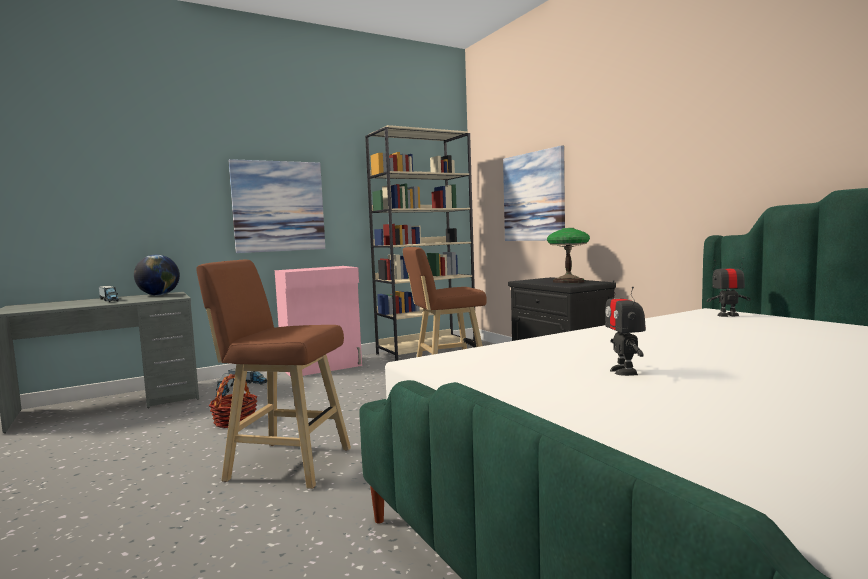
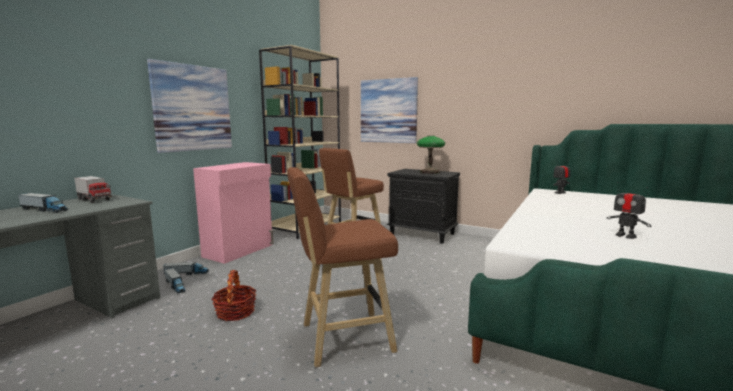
camera: 30 degrees left, 5 degrees up
globe [134,254,180,295] -> toy truck [74,176,112,203]

